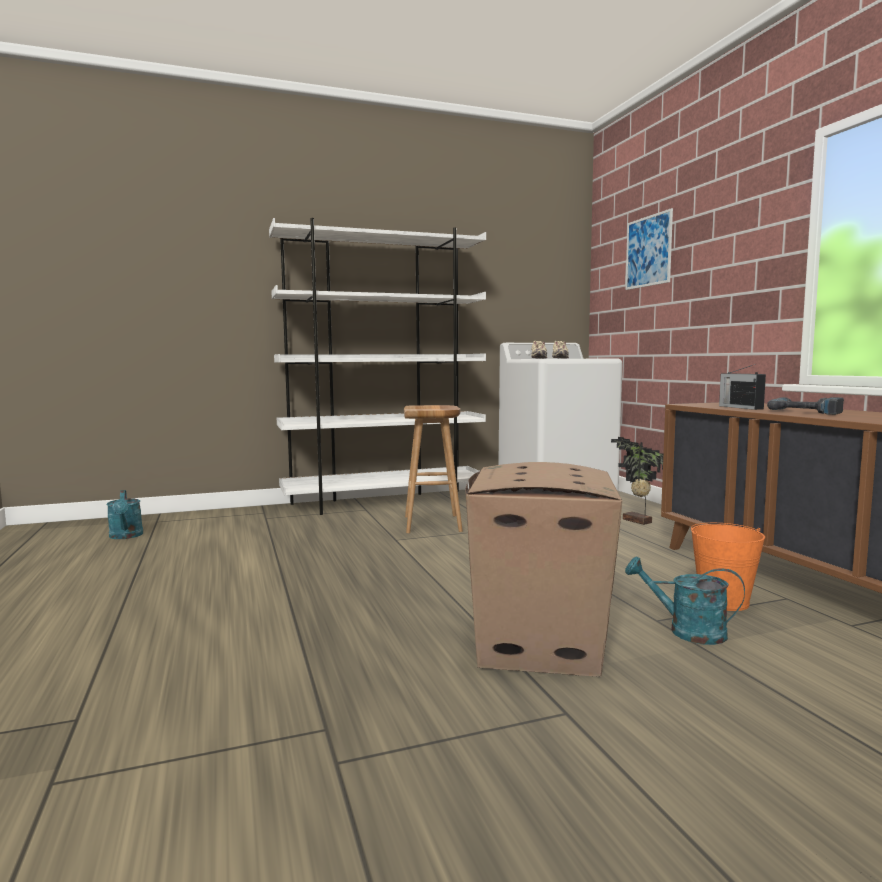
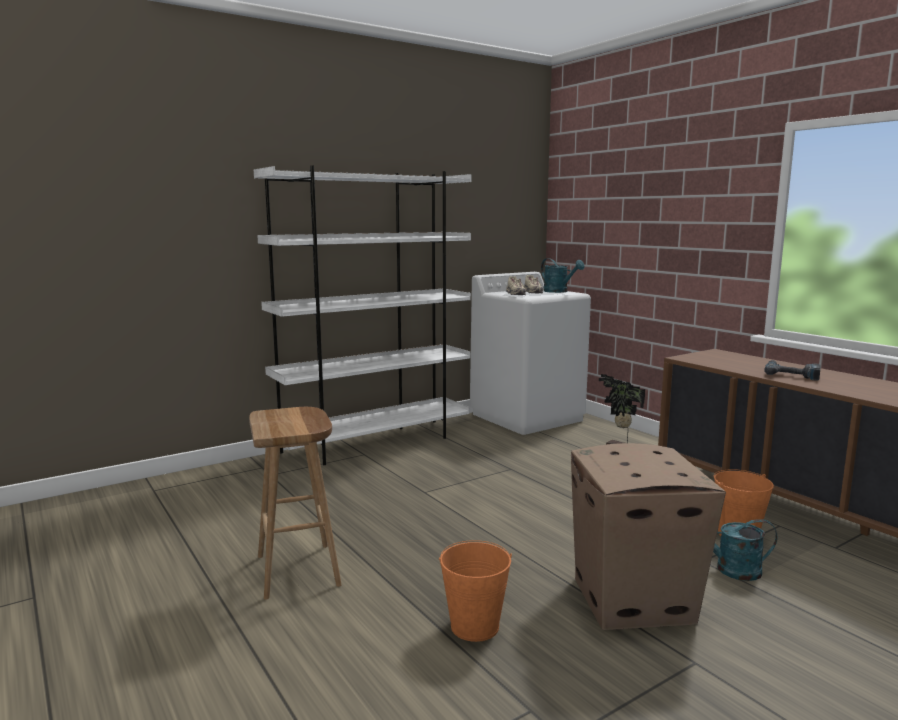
camera: 15 degrees left, 5 degrees up
turquoise watering can [107,490,143,539] -> turquoise watering can moved to [541,258,584,293]
brown stool [404,405,463,533] -> brown stool moved to [249,407,342,600]
picture [625,208,673,290] -> none
radio [719,364,766,410] -> none
none -> orange bucket [439,540,512,642]

